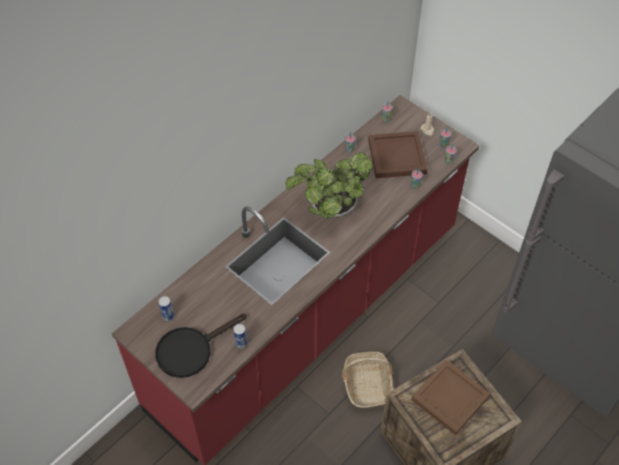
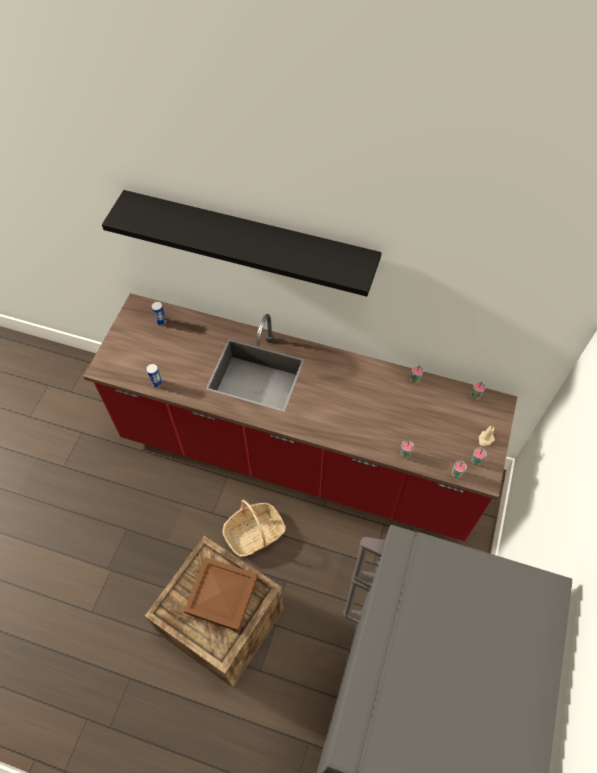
camera: 65 degrees right, 5 degrees up
black frying pan [155,314,247,378] -> none
potted plant [285,153,373,218] -> none
brown tray [368,131,428,178] -> none
none -> black shelf [102,190,382,297]

